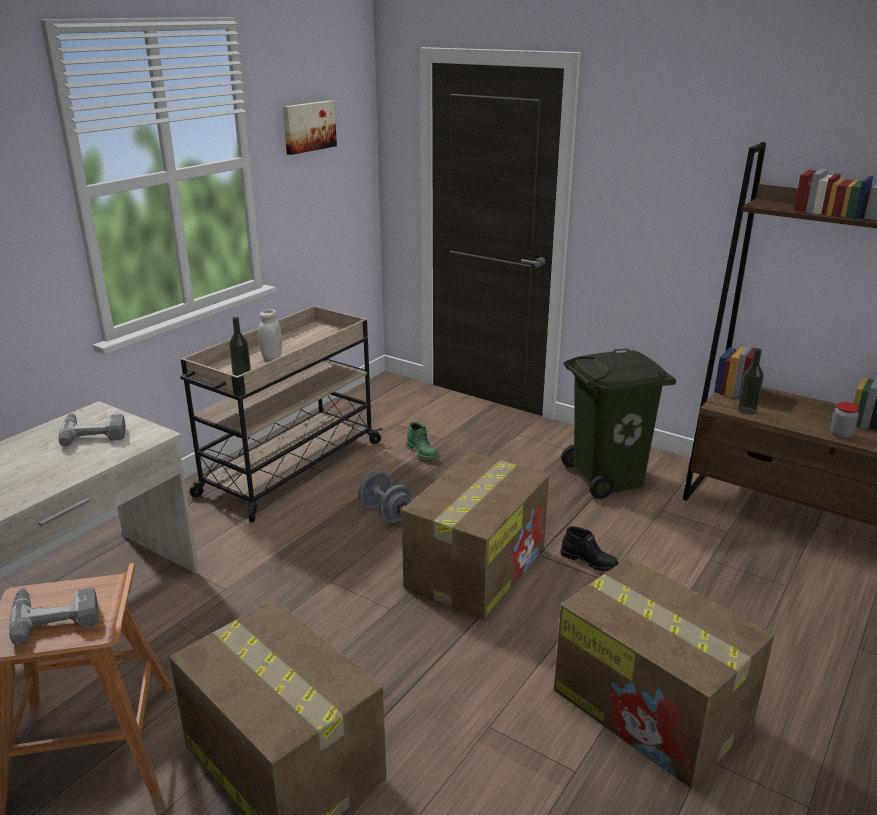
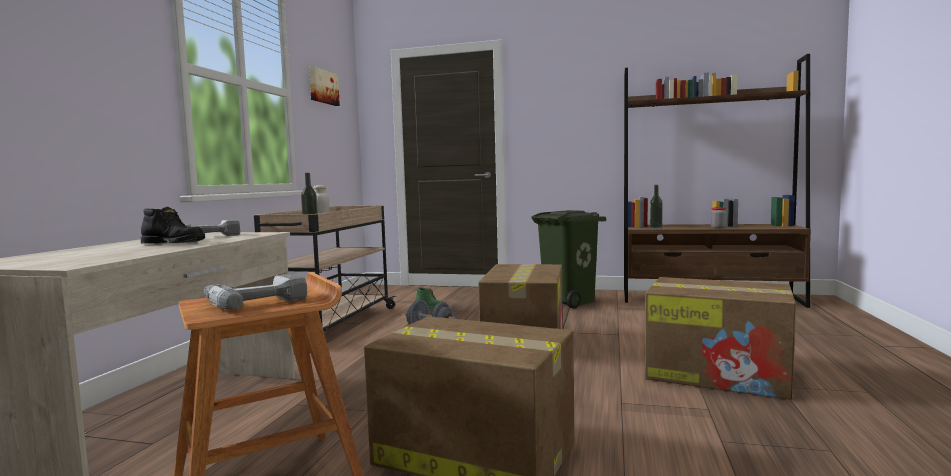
camera: 20 degrees left, 20 degrees down
black boot [561,526,619,571] -> black boot moved to [141,207,205,243]

